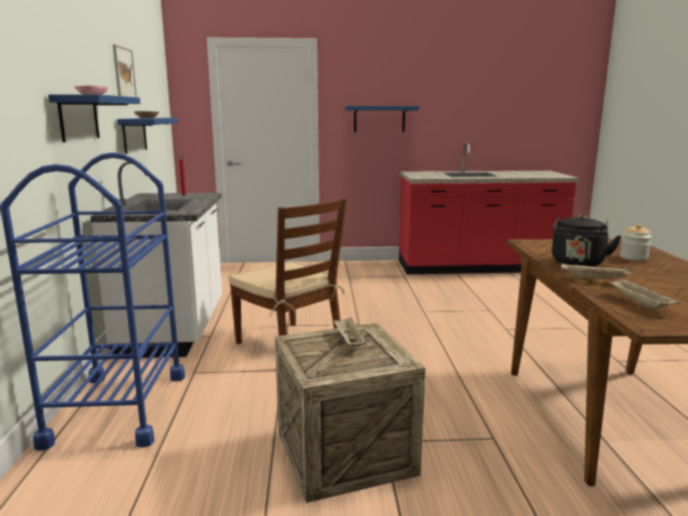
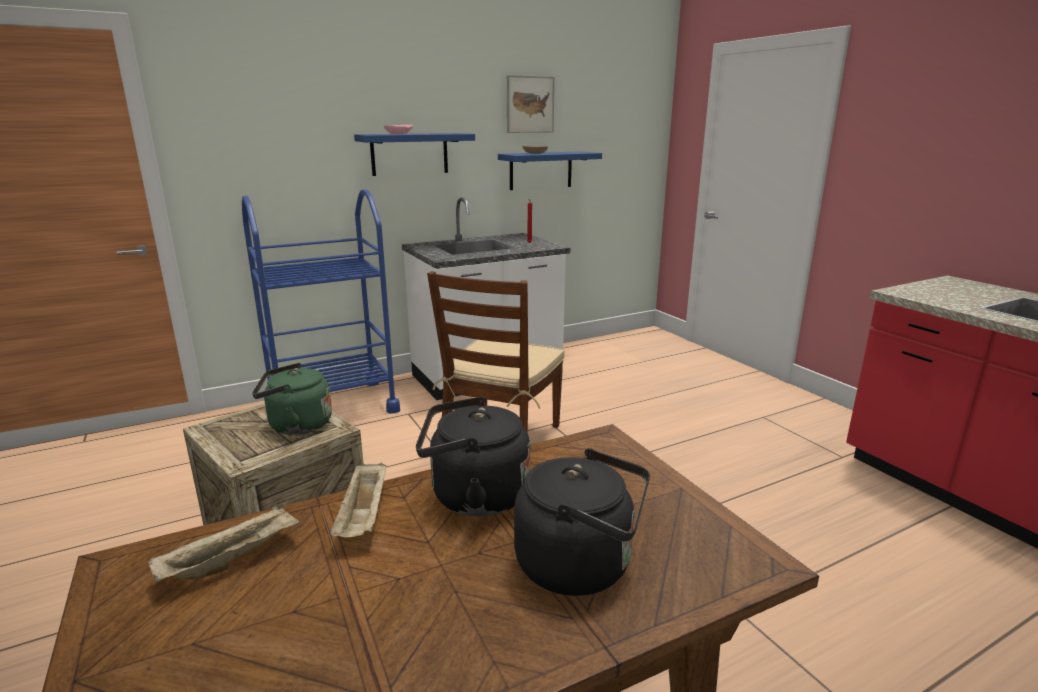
camera: 65 degrees right, 5 degrees up
beige tray [333,317,367,347] -> green kettle [252,363,332,435]
blue shelf [345,106,419,132] -> none
jar [620,224,652,261] -> black kettle [514,448,650,596]

